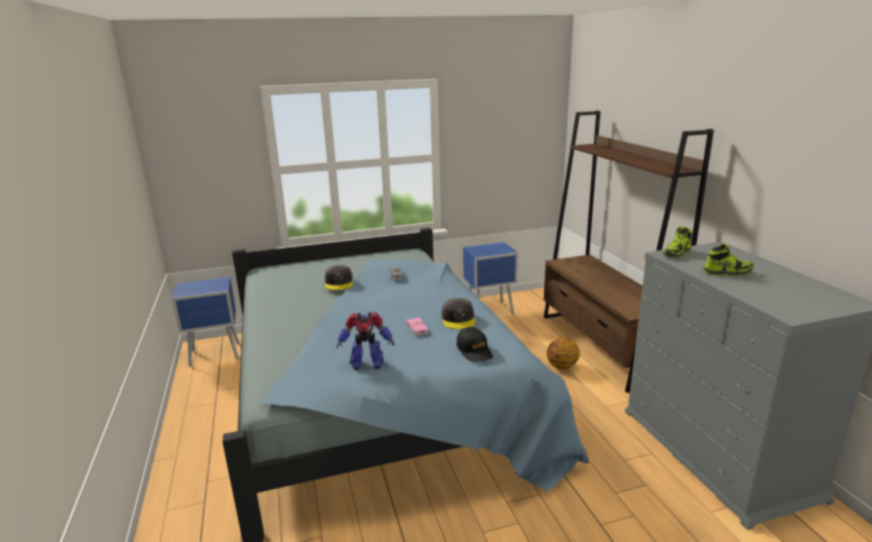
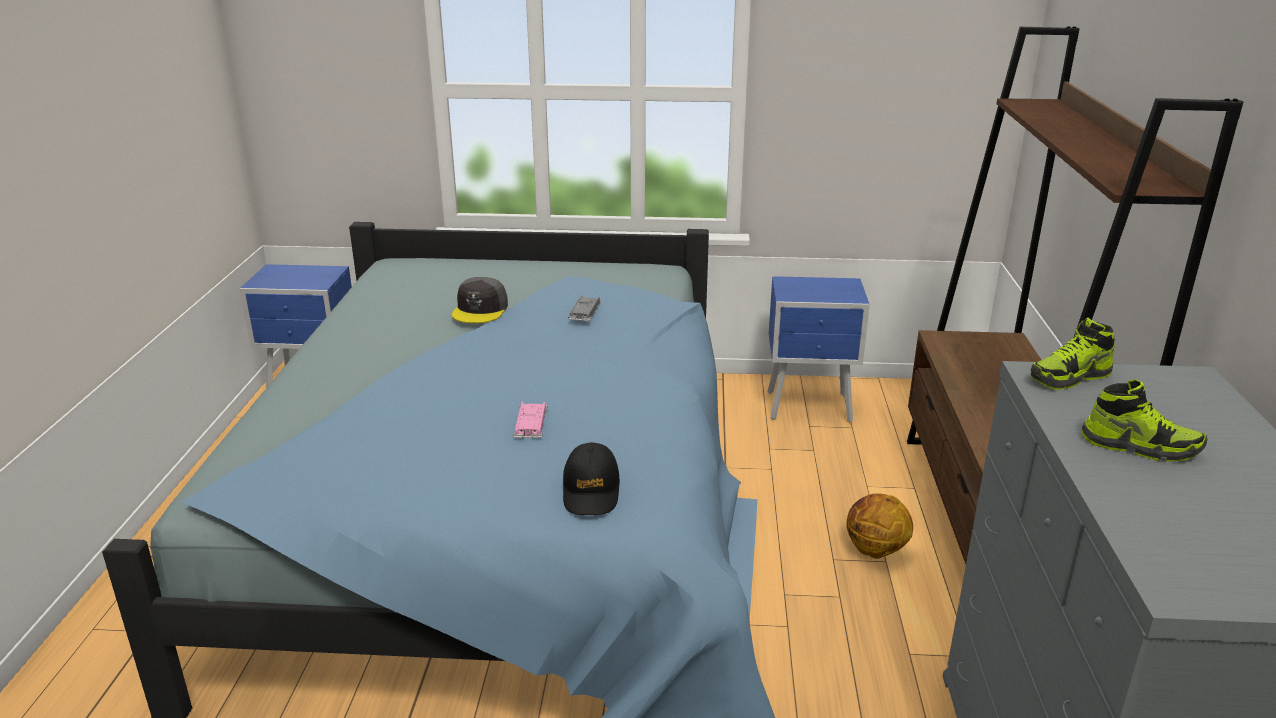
camera: 20 degrees right, 5 degrees up
toy robot [337,312,395,370] -> none
grey cap [441,298,475,329] -> none

